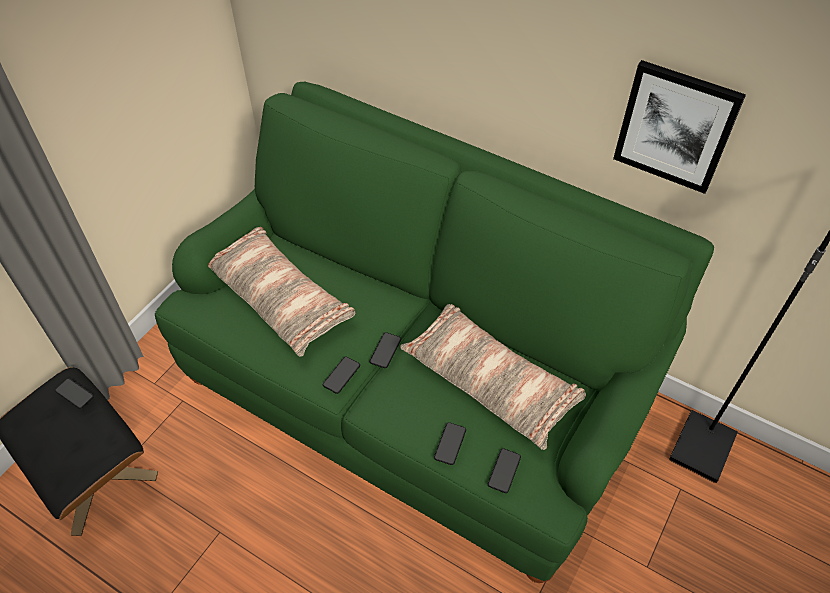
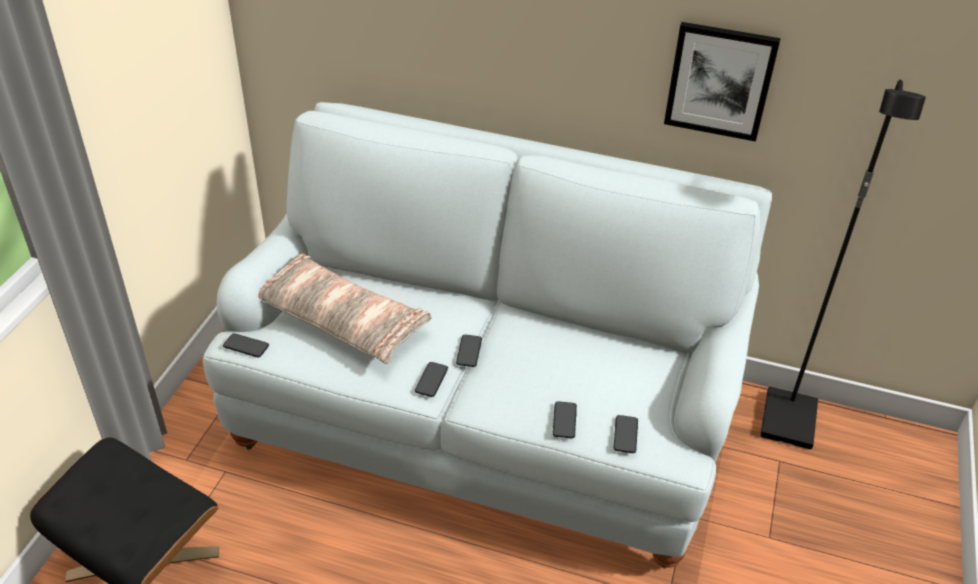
camera: 15 degrees left, 10 degrees down
phone [55,378,94,409] -> phone moved to [223,333,269,357]
green sofa [155,82,714,583] -> white sofa [203,102,772,568]
pillow [400,304,586,450] -> none

